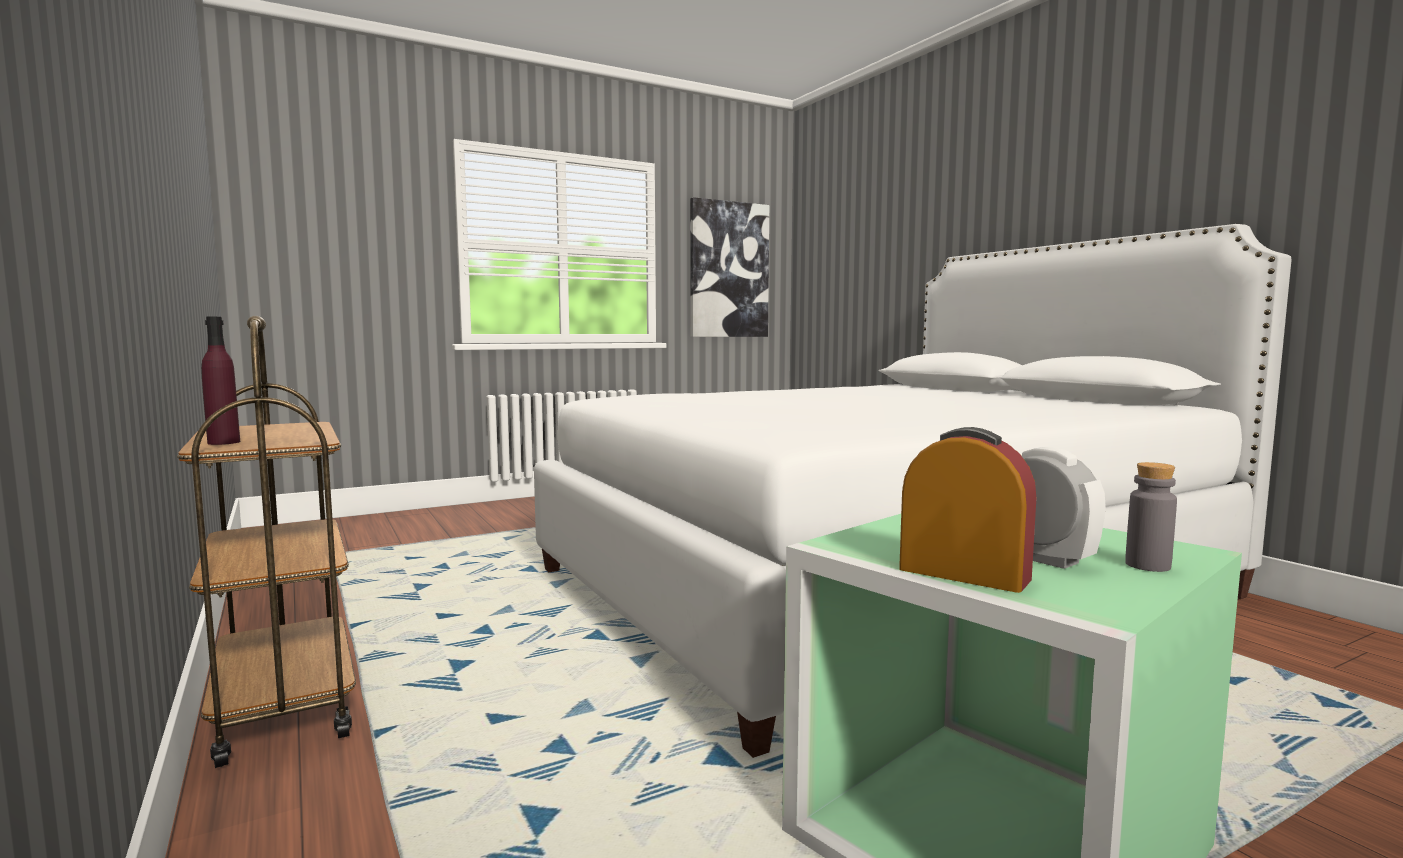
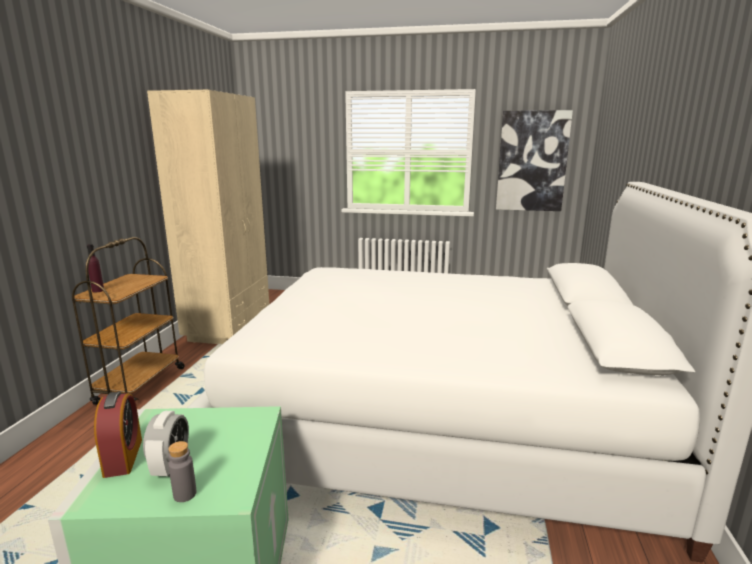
camera: 40 degrees right, 10 degrees up
none -> beige wardrobe [147,90,269,344]

